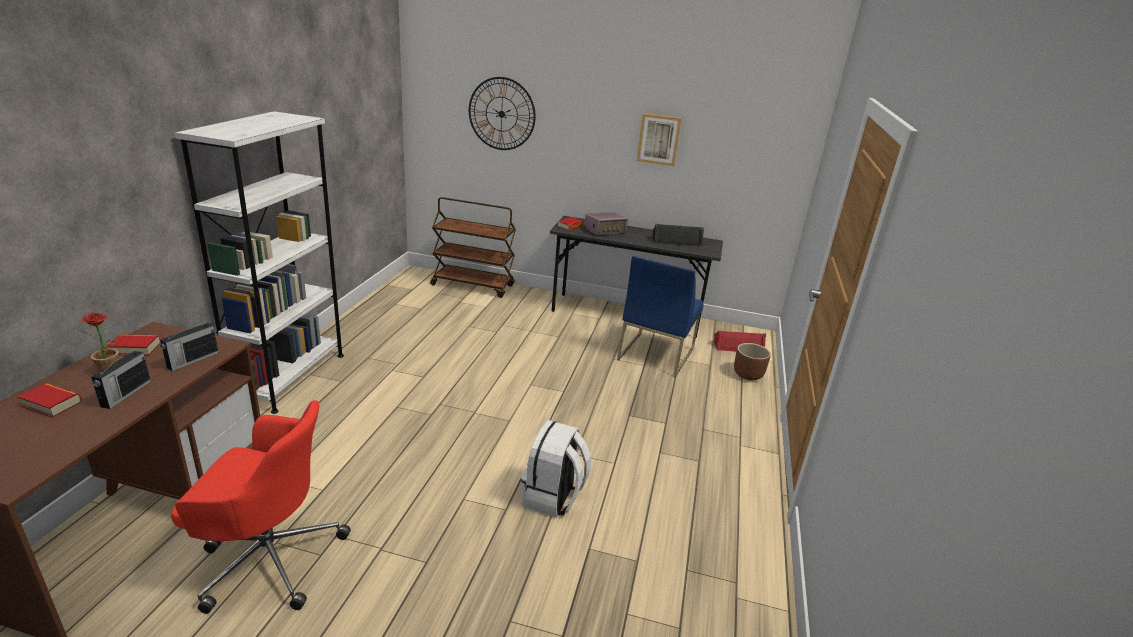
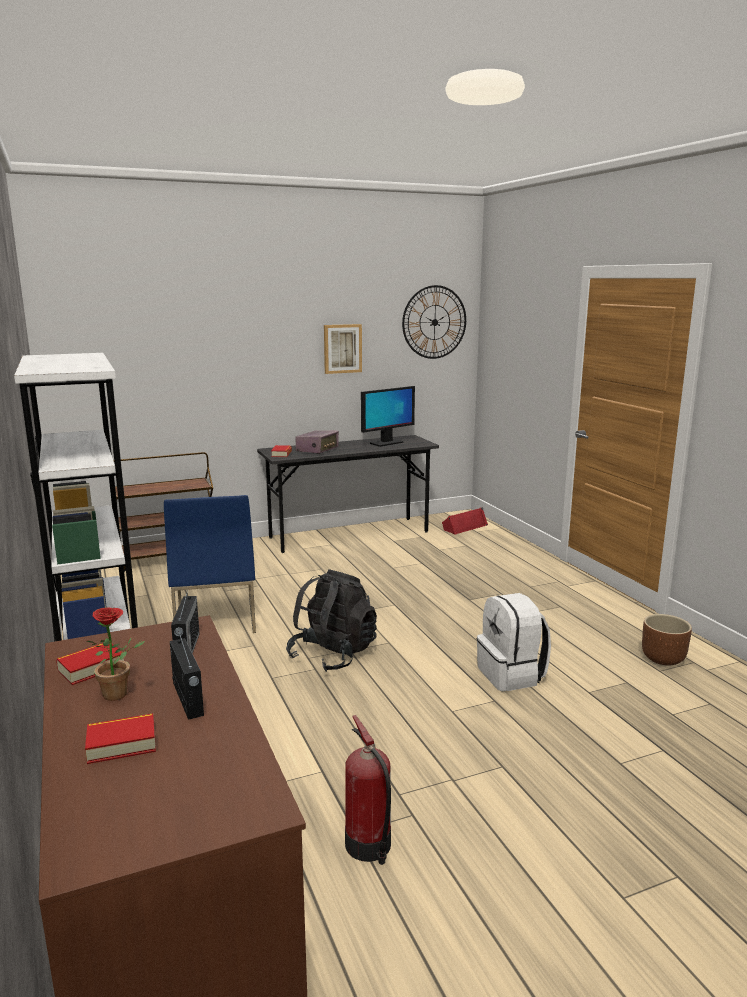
camera: 35 degrees left, 10 degrees down
red office chair [171,400,351,614] -> fire extinguisher [345,715,391,865]
wall clock [469,77,536,150] -> wall clock moved to [402,285,466,359]
blue chair [617,256,703,377] -> blue chair moved to [164,495,256,633]
black speaker [653,224,704,247] -> monitor [361,386,415,447]
brown planter [734,343,771,381] -> brown planter moved to [642,614,692,666]
none -> black backpack [286,569,377,672]

